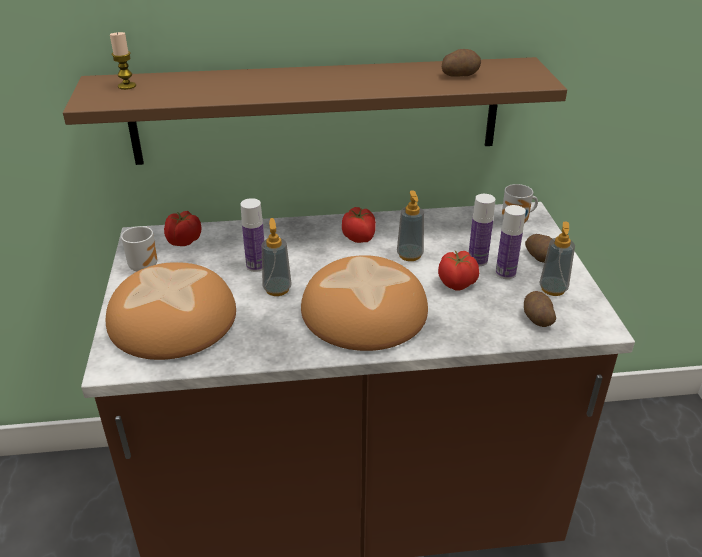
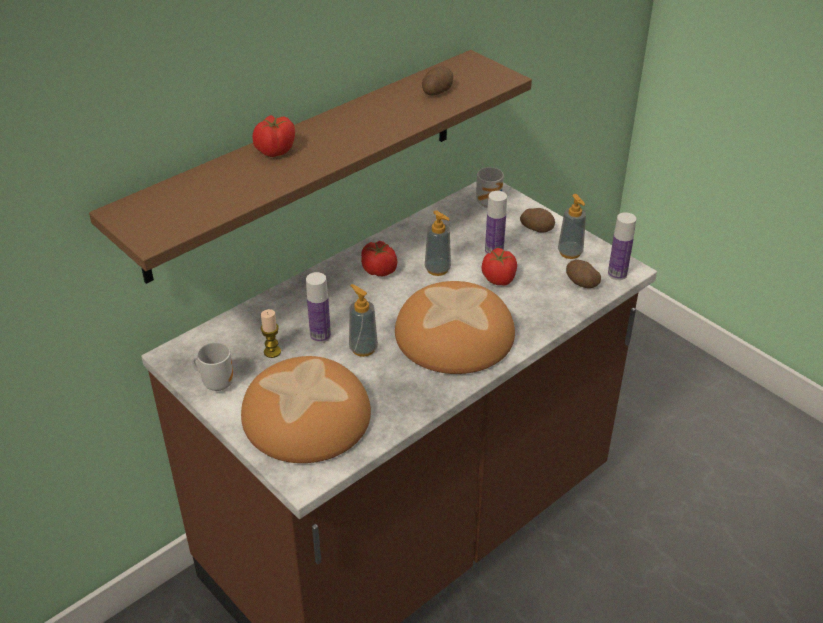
camera: 35 degrees left, 5 degrees up
candle [110,32,136,90] -> candle moved to [261,309,281,358]
tomato [164,211,202,246] -> tomato moved to [253,115,295,157]
bottle [496,205,526,279] -> bottle moved to [608,212,636,280]

